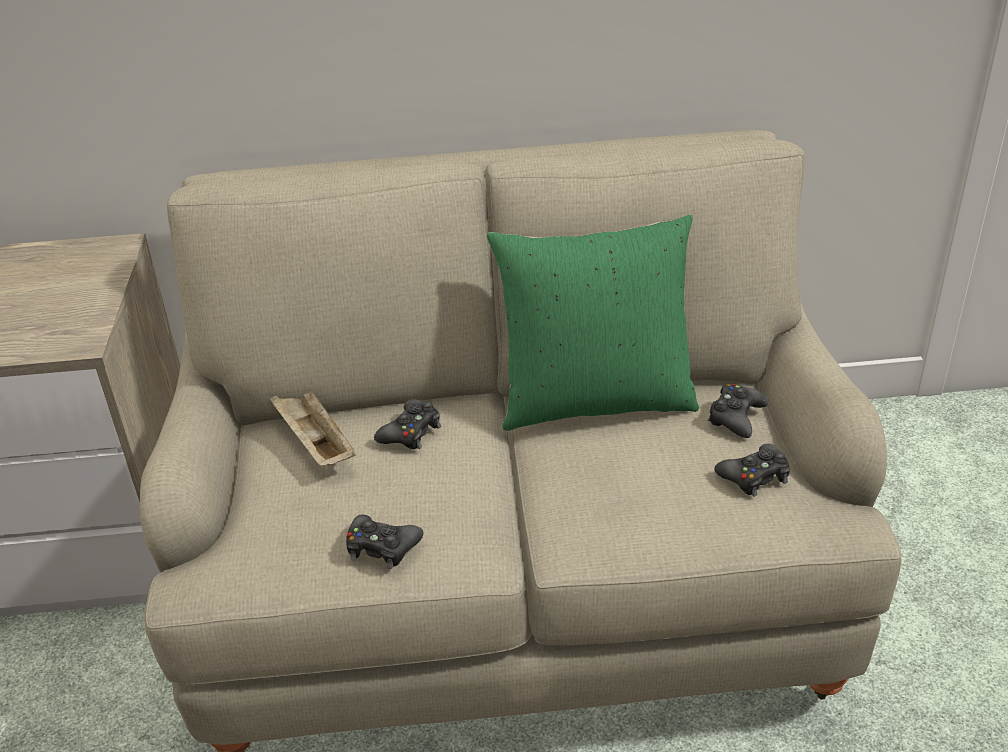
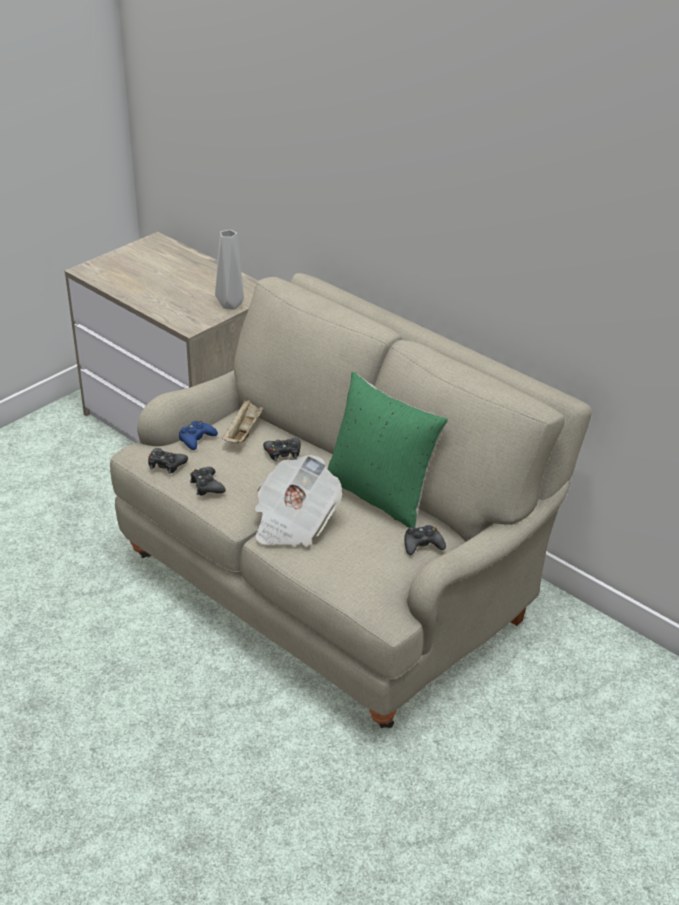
camera: 45 degrees right, 0 degrees up
black game controller [714,443,790,497] -> black game controller moved to [148,448,188,474]
none -> blue game controller [179,420,218,450]
none -> grey vase [215,230,244,310]
none -> newspaper [255,455,342,546]

